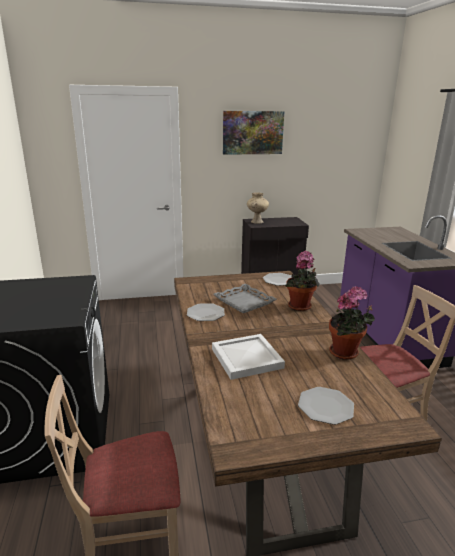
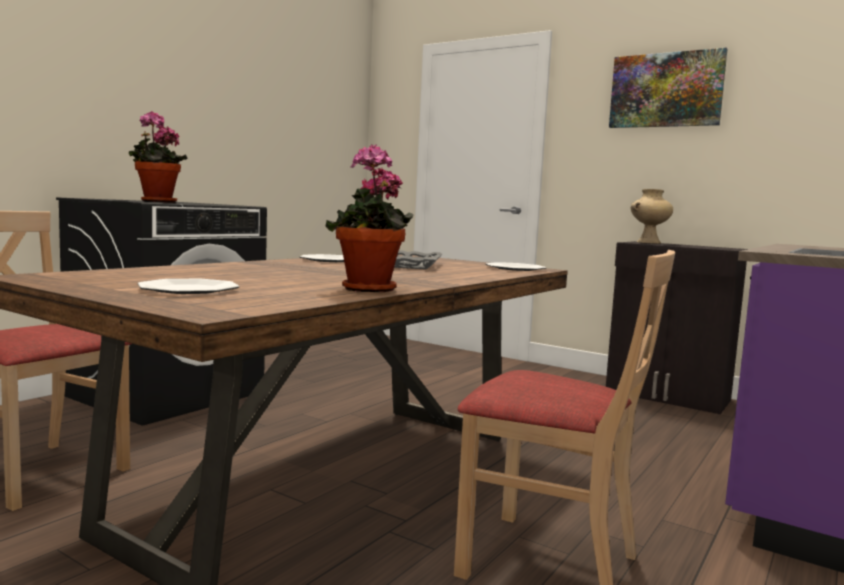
camera: 45 degrees right, 15 degrees down
white tray [212,334,285,380] -> none
potted plant [285,251,320,311] -> potted plant moved to [128,111,187,203]

